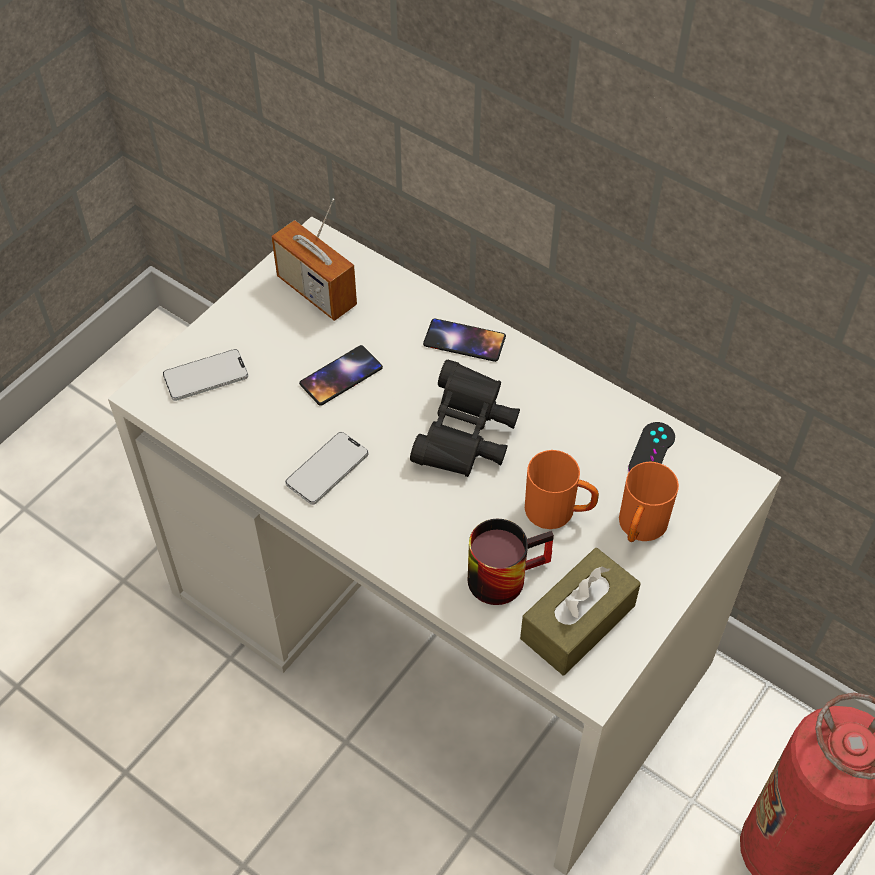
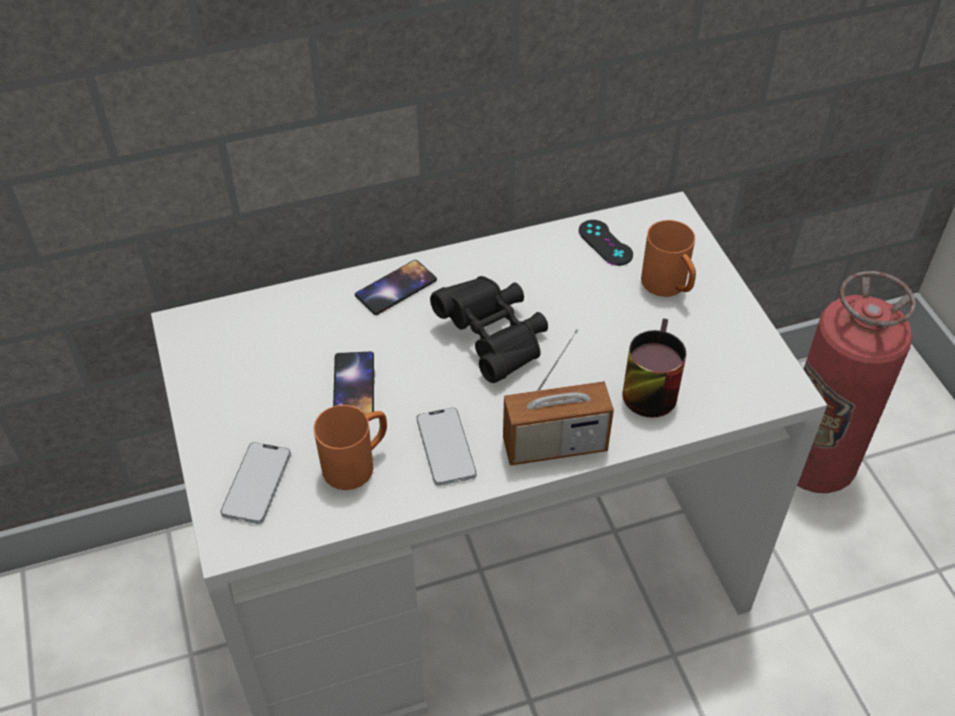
camera: 55 degrees left, 5 degrees down
radio [271,198,357,321] -> radio moved to [503,329,614,466]
brown tissue box [520,548,641,675] -> none
orange mug [525,450,599,529] -> orange mug moved to [314,405,387,490]

